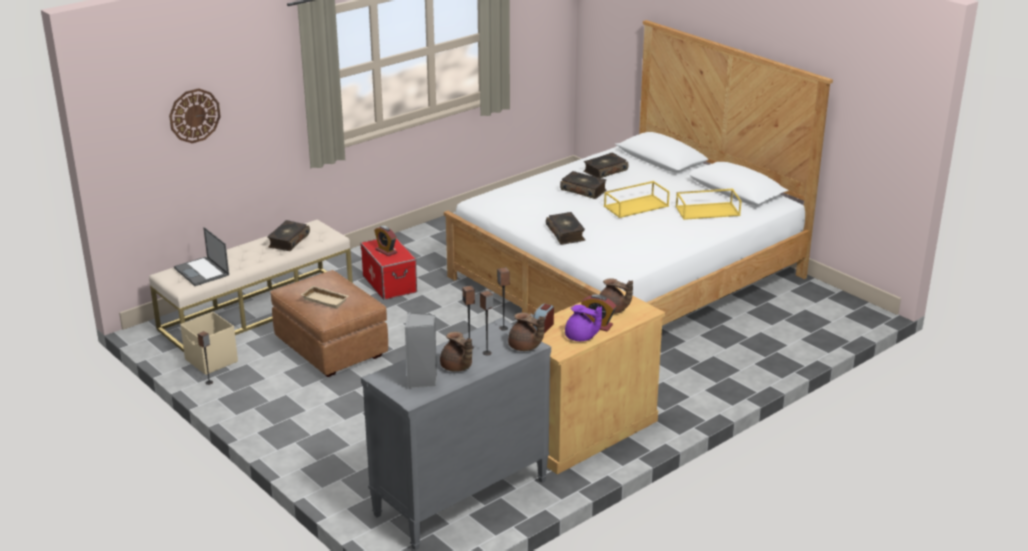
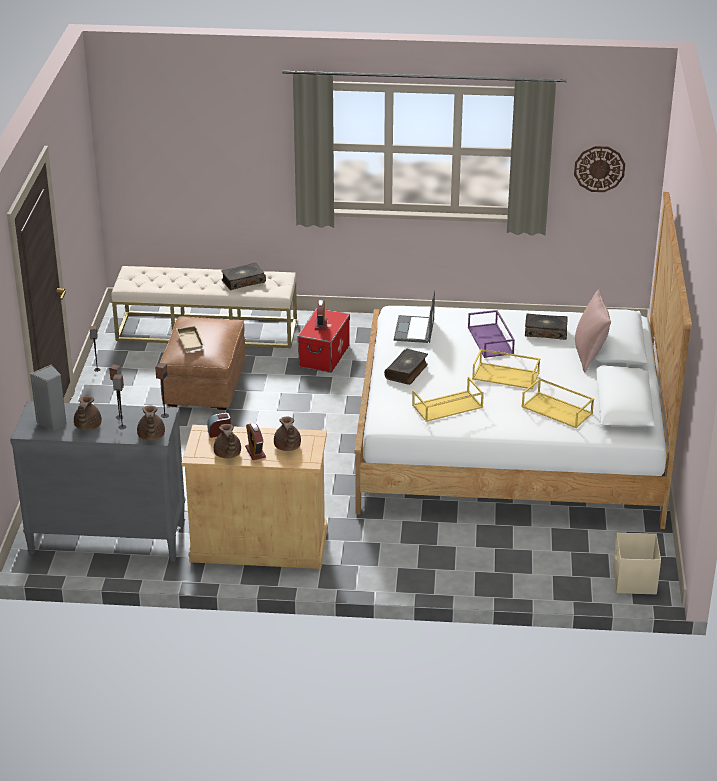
camera: 45 degrees right, 5 degrees up
wall clock [169,88,221,143] -> wall clock moved to [574,146,625,192]
laptop [174,227,229,286] -> laptop moved to [394,290,435,343]
beige storage box [180,312,238,375] -> beige storage box moved to [613,533,661,594]
book [560,171,606,199] -> purple tray [468,310,515,358]
purple teapot [565,305,602,341] -> brown teapot [214,424,241,459]
none -> yellow tray [412,377,484,422]
none -> pink pillow [575,289,611,372]

